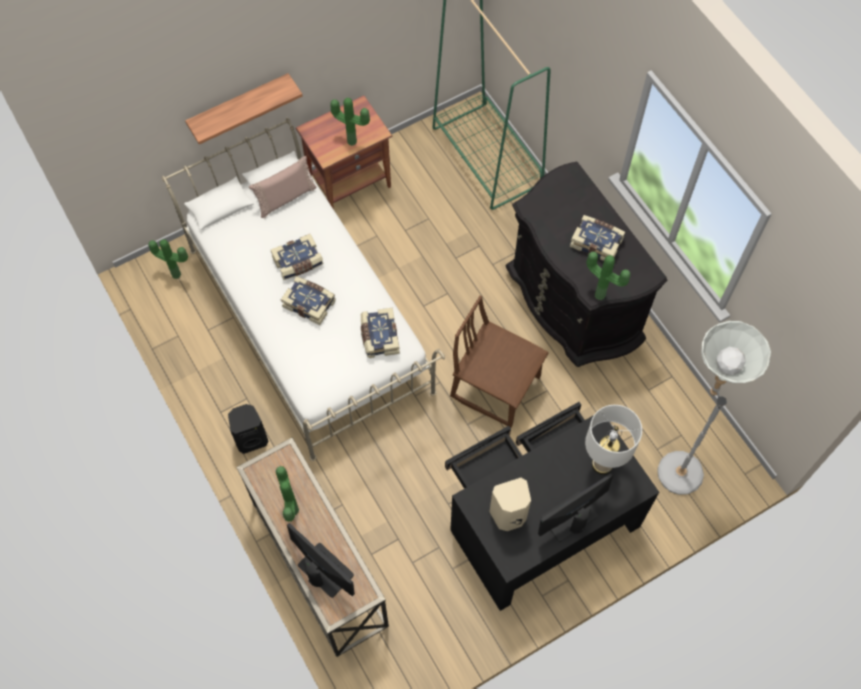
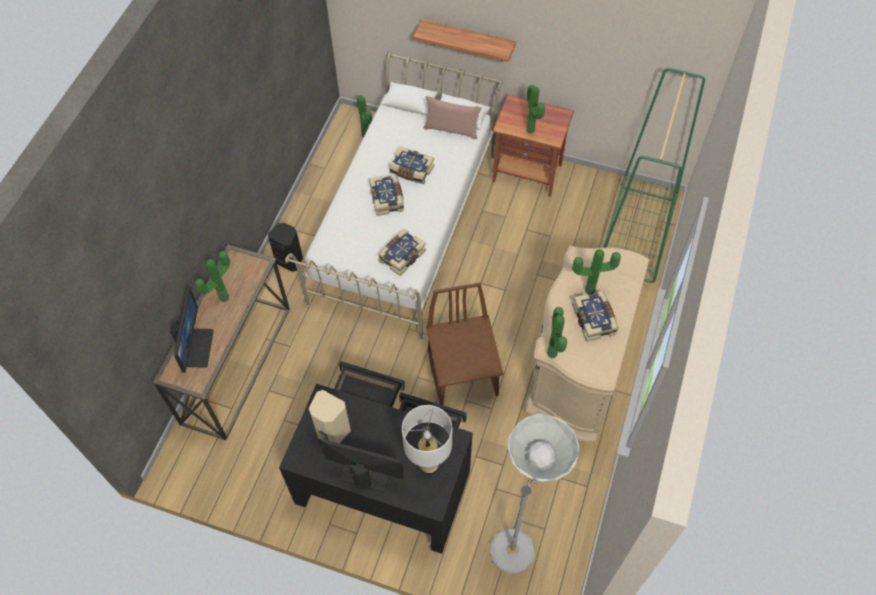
camera: 50 degrees right, 5 degrees down
black dresser [506,162,667,367] -> beige dresser [525,246,649,442]
none -> potted plant [572,249,621,295]

